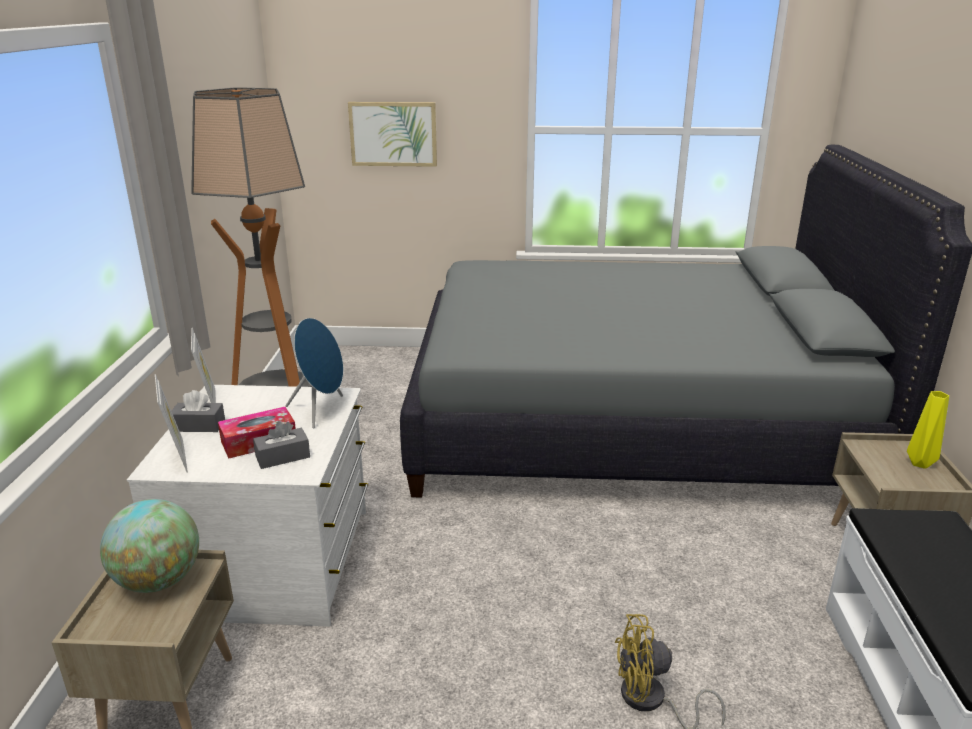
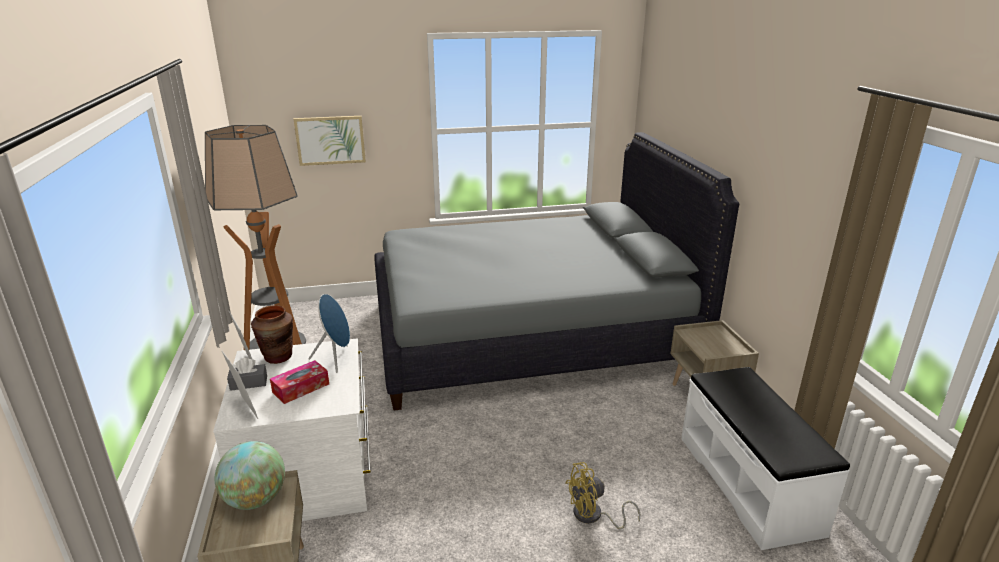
camera: 15 degrees left, 0 degrees up
grey tissue box [253,421,310,469] -> none
yellow vase [907,391,949,469] -> none
none -> brown vase [251,305,293,364]

